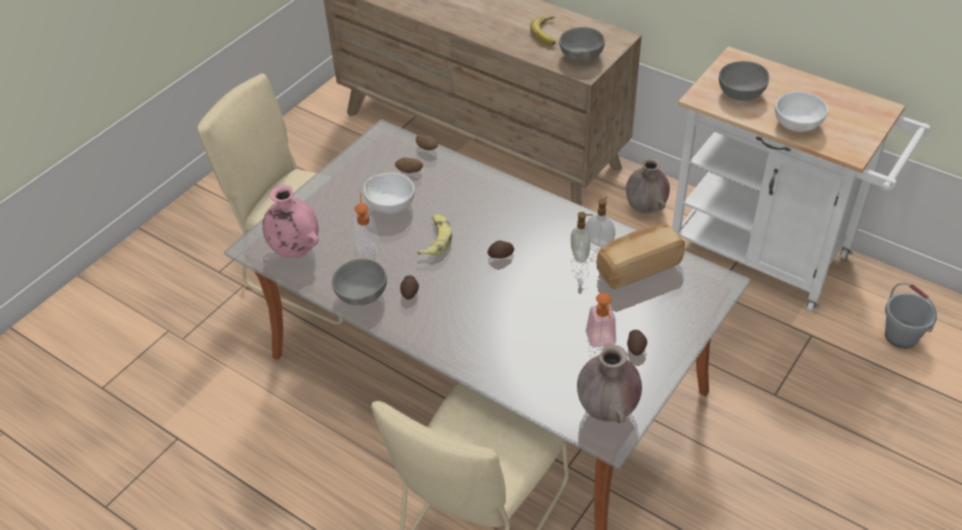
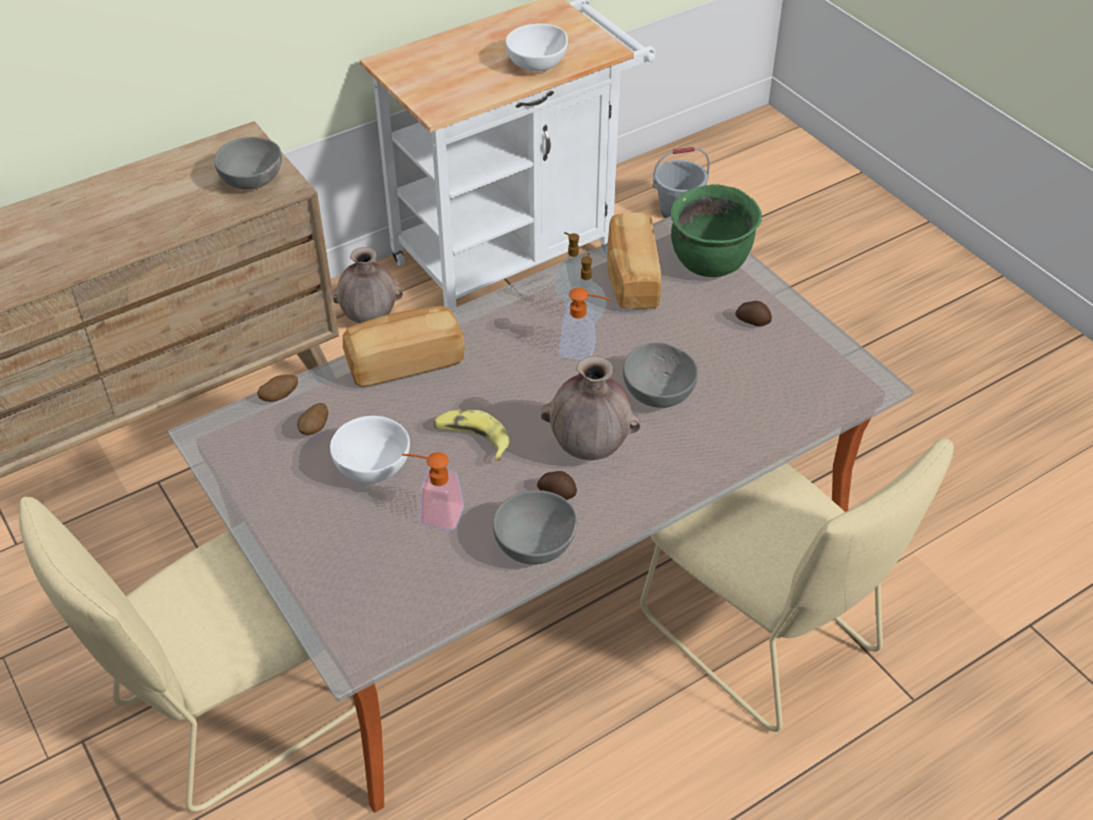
camera: 70 degrees left, 0 degrees up
pink vase [262,185,319,258] -> none
potato [487,241,514,259] -> none
banana [530,17,555,46] -> none
brown vase [577,345,642,423] -> brown vase moved to [541,356,641,460]
soap dispenser [586,293,616,348] -> soap dispenser moved to [559,288,611,360]
grey bowl [719,61,769,101] -> grey bowl moved to [623,342,698,408]
none -> bread [343,306,465,387]
none -> green cooking pot [671,184,762,277]

